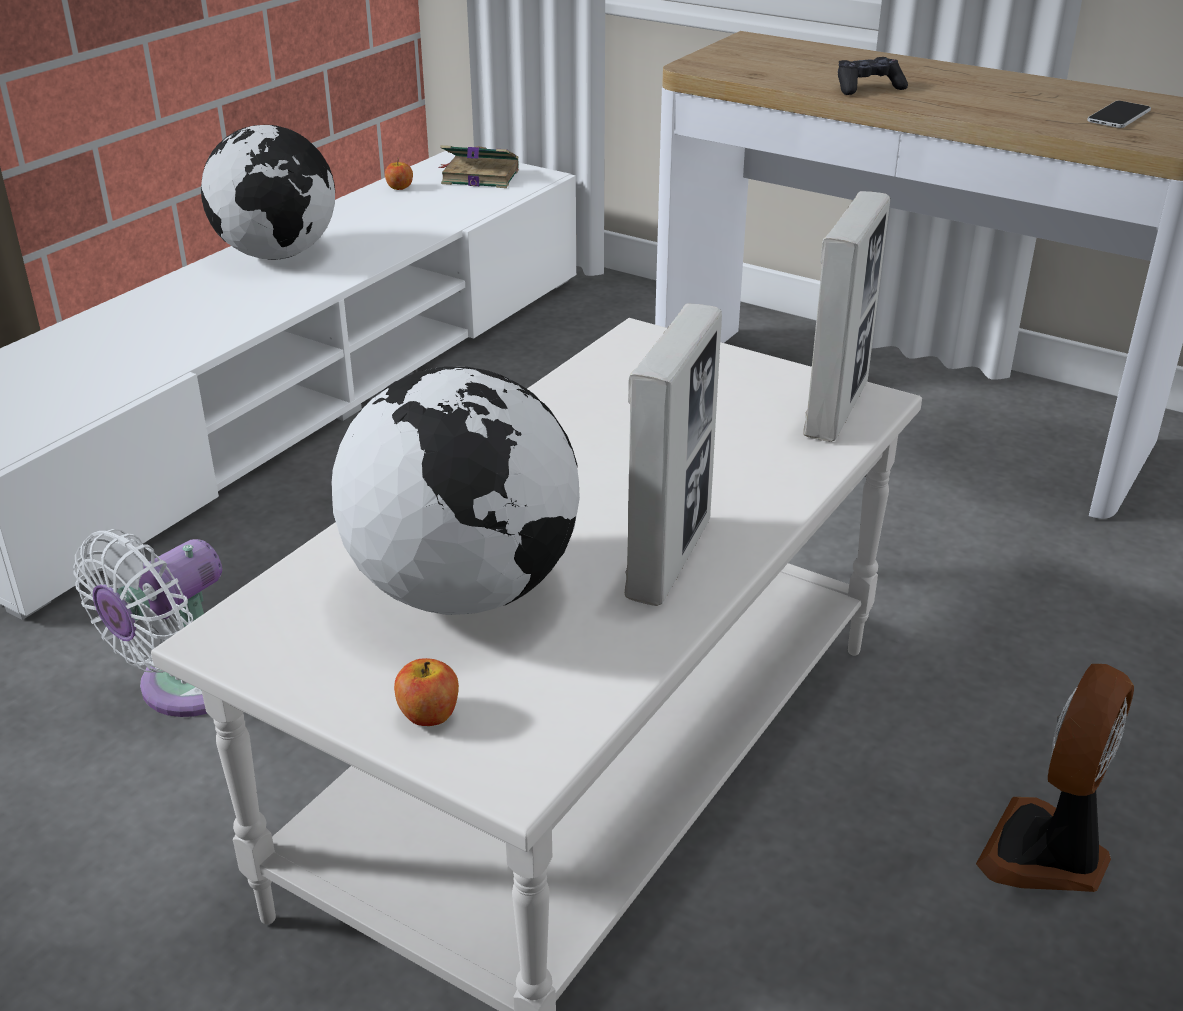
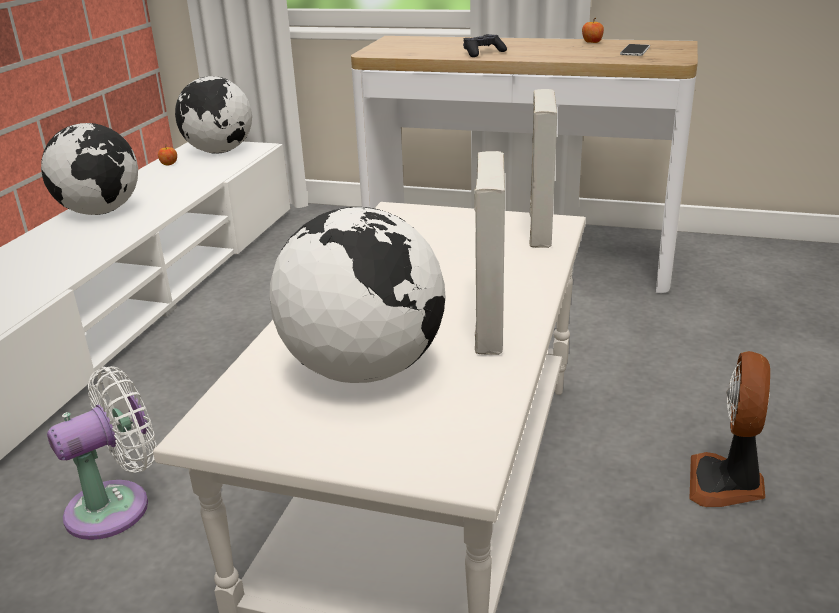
camera: 15 degrees left, 5 degrees down
white fan [73,529,222,717] -> white fan turned 150 degrees counterclockwise [47,366,157,540]
apple [394,658,459,726] -> apple moved to [582,18,604,43]
book [438,145,519,188] -> globe [175,76,252,153]

